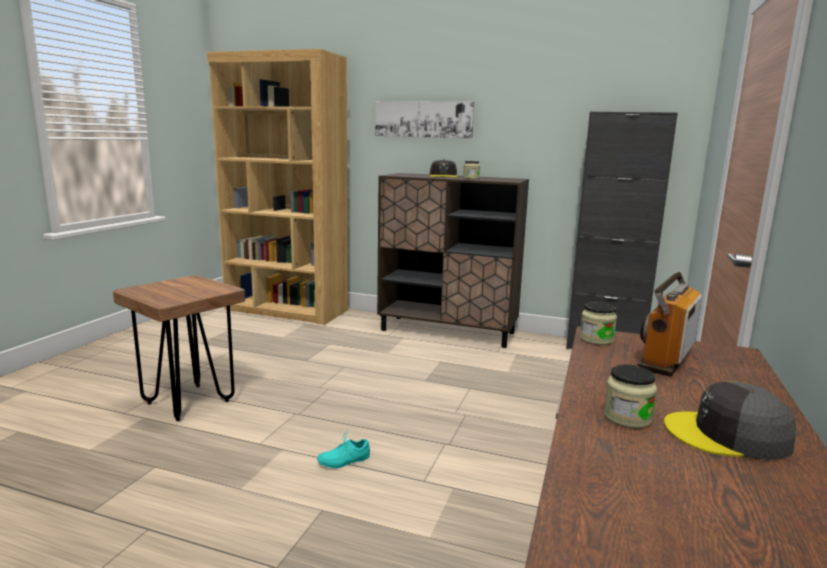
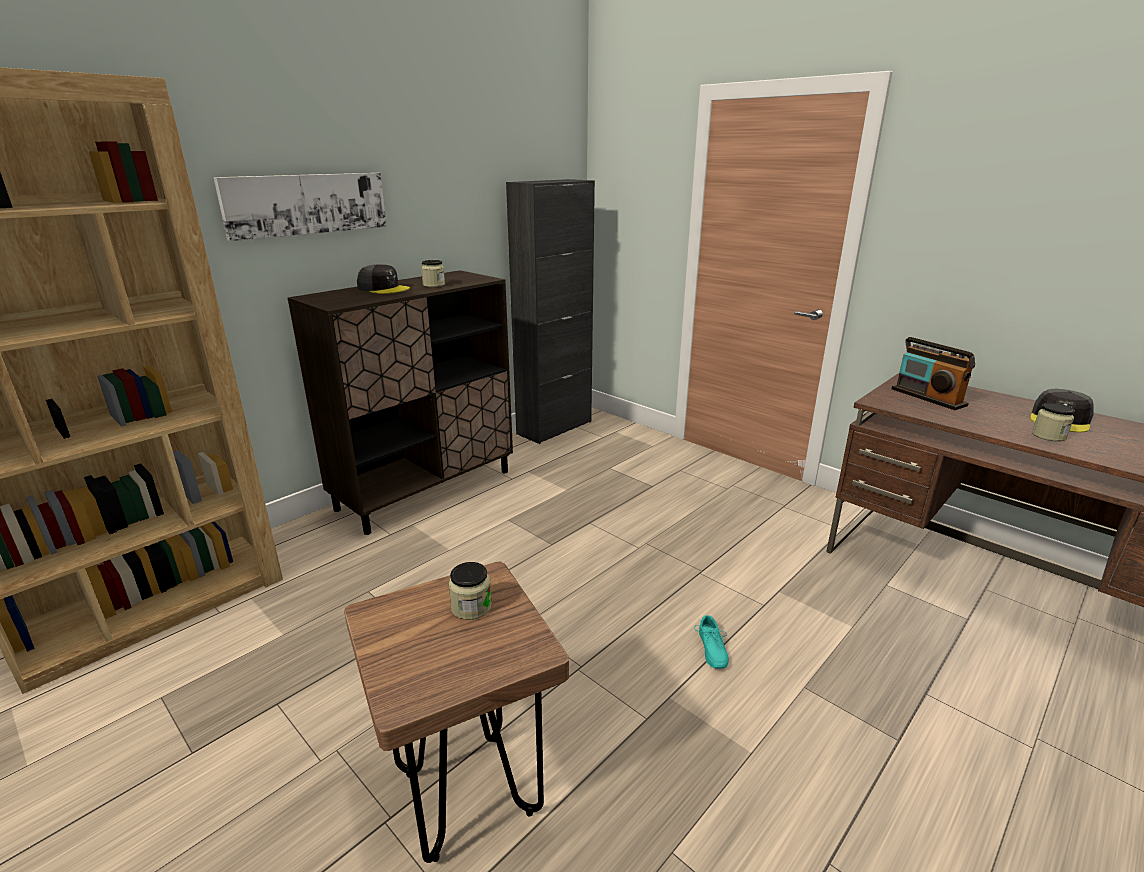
camera: 65 degrees left, 10 degrees up
jar [580,302,617,345] -> jar moved to [449,562,492,620]

